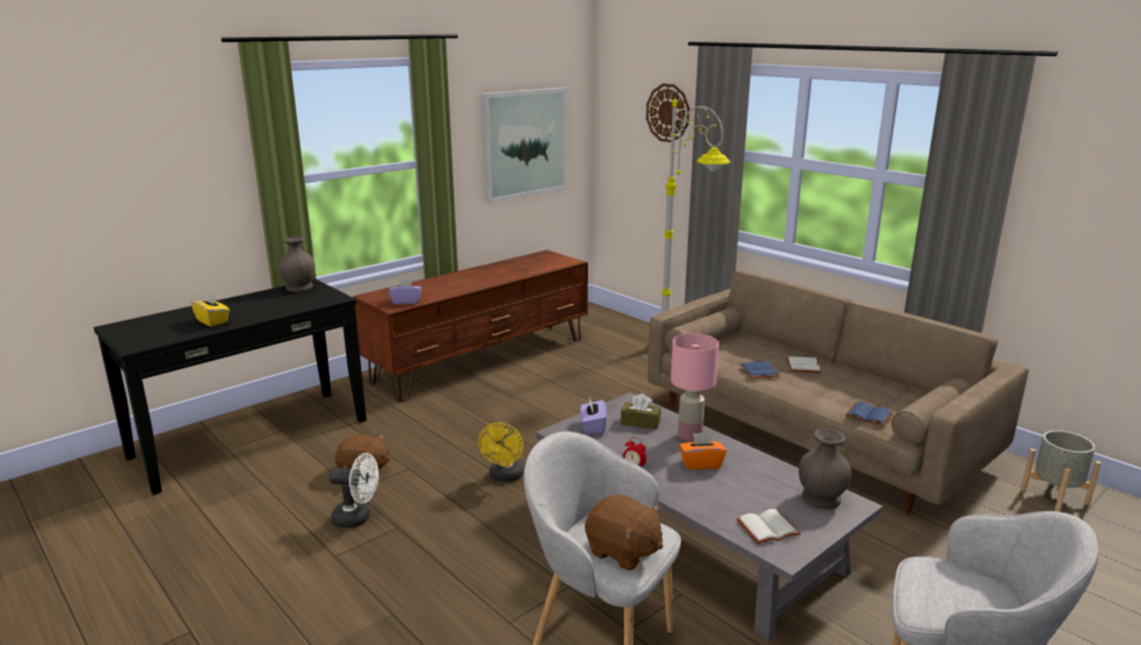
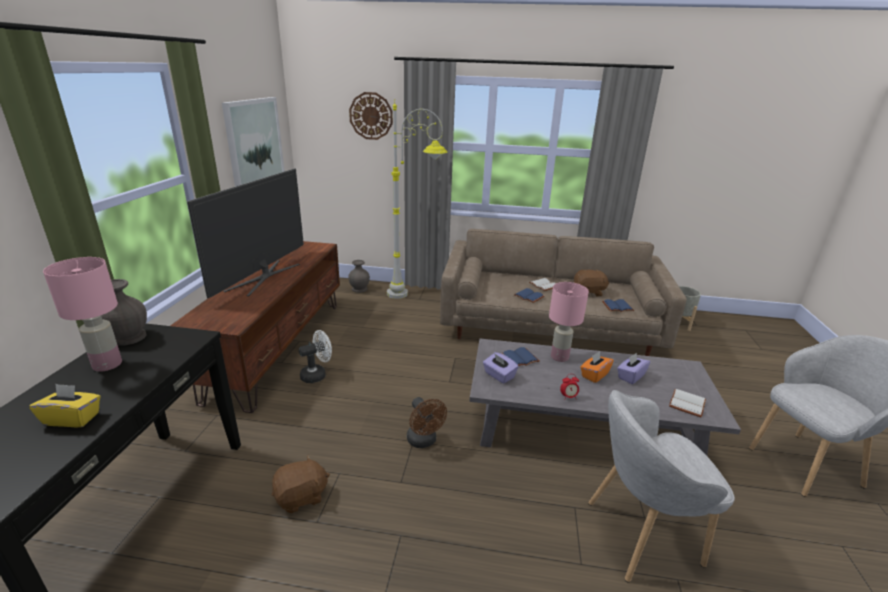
camera: 40 degrees left, 5 degrees up
white fan [329,453,379,528] -> white fan moved to [298,330,332,383]
purple tissue box [388,278,422,304] -> purple tissue box moved to [617,353,650,384]
yellow fan [478,422,524,482] -> brown fan [407,397,447,448]
brown plush toy [585,494,663,571] -> brown plush toy moved to [574,269,609,297]
brown tissue box [621,394,661,429] -> blue book [501,347,540,366]
grey vase [799,429,852,509] -> grey vase moved to [348,260,370,293]
none -> pink table lamp [43,257,122,372]
none -> television [187,168,304,298]

